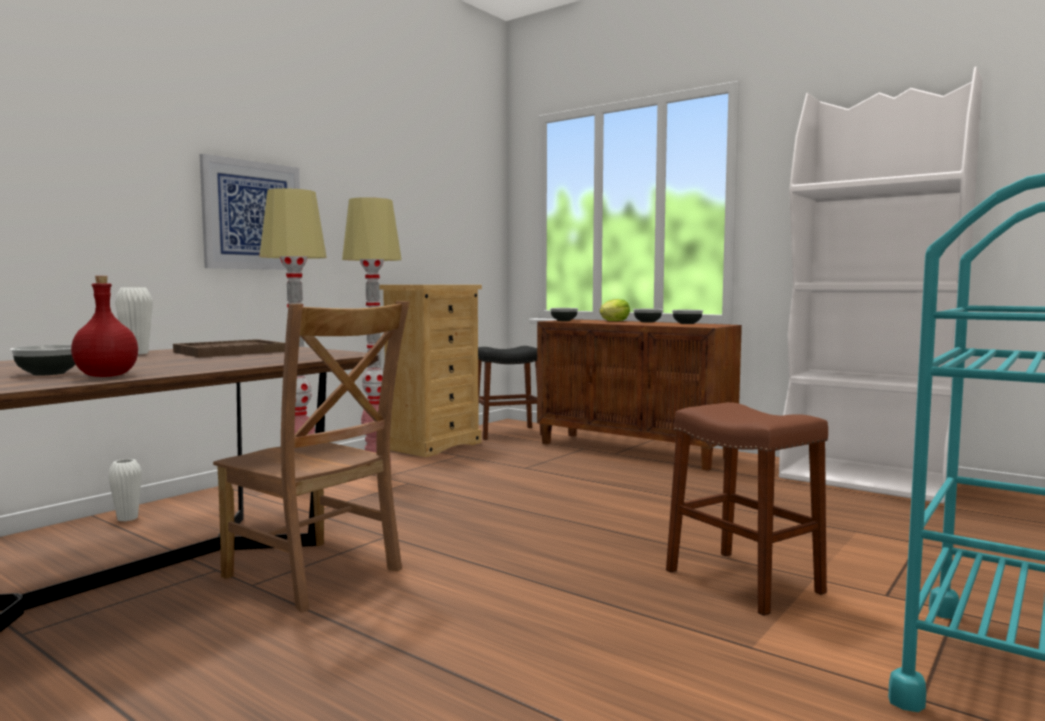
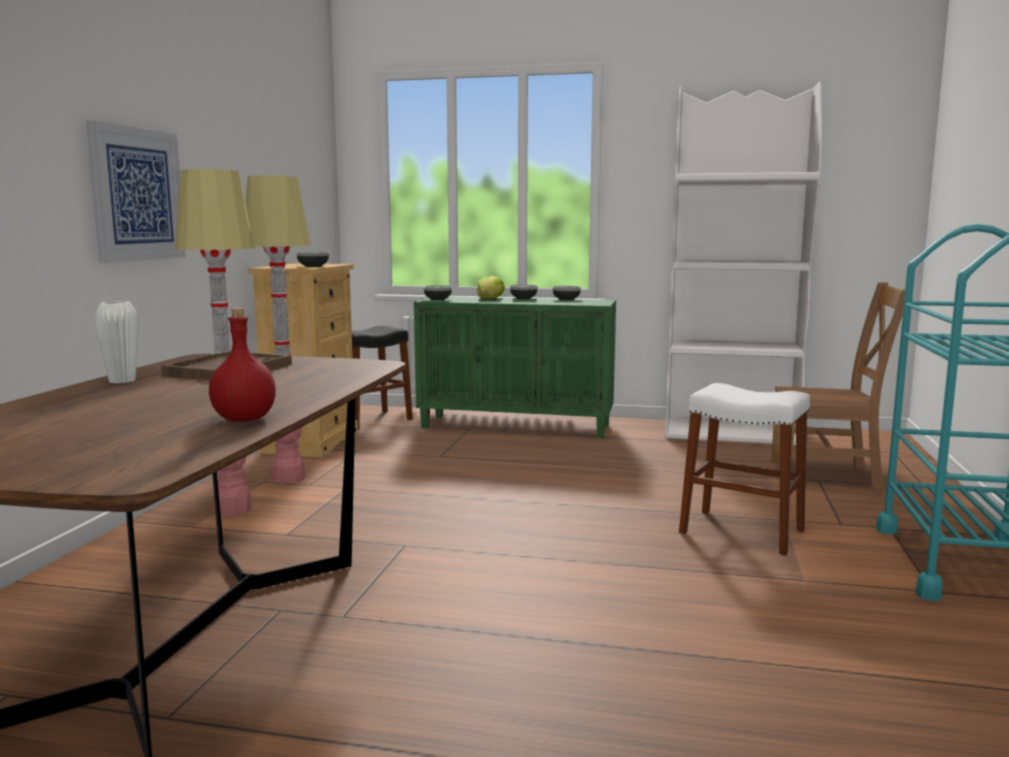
camera: 25 degrees left, 5 degrees up
bowl [10,345,76,375] -> bowl moved to [295,251,330,267]
white vase [108,459,142,521] -> none
brown chair [213,301,410,612] -> brown chair moved to [771,282,905,494]
brown cabinet [537,319,742,471] -> green cabinet [414,297,616,438]
brown stool [666,402,828,616] -> white stool [679,383,810,555]

